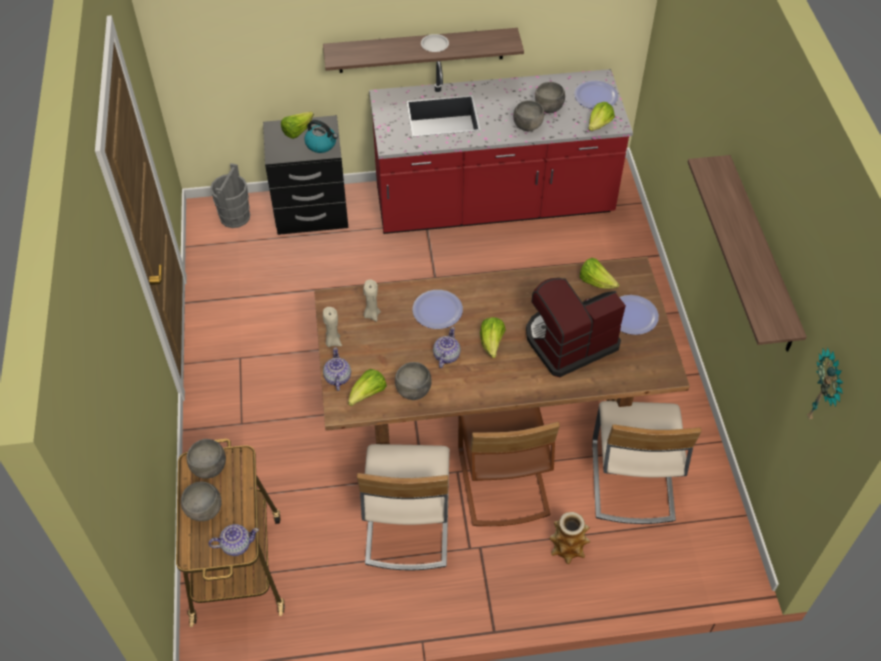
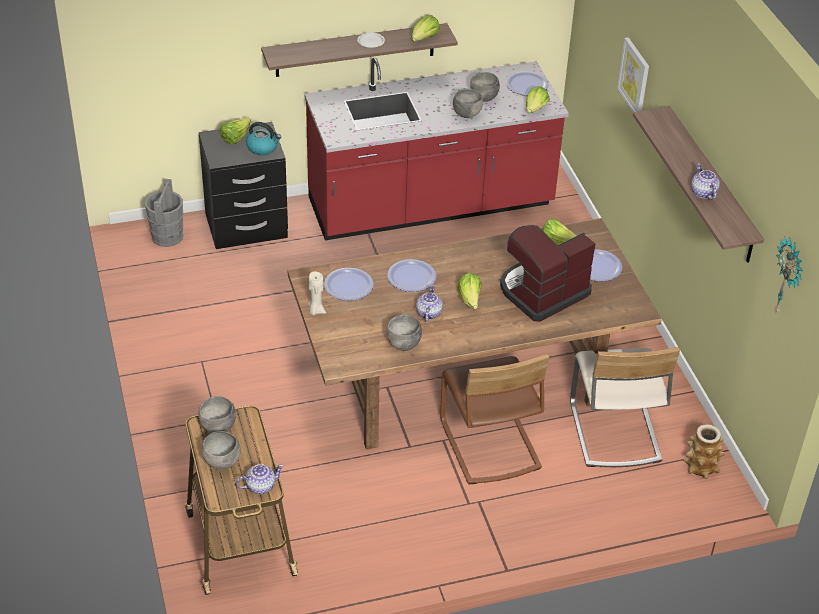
camera: 10 degrees left, 10 degrees down
teapot [323,347,351,391] -> teapot moved to [691,163,720,200]
lettuce [348,369,387,406] -> lettuce moved to [412,15,440,42]
beige chair [357,444,450,570] -> none
beige candle [363,279,381,322] -> plate [324,268,374,301]
vase [549,512,590,564] -> vase moved to [683,424,725,479]
none -> picture [617,37,649,112]

